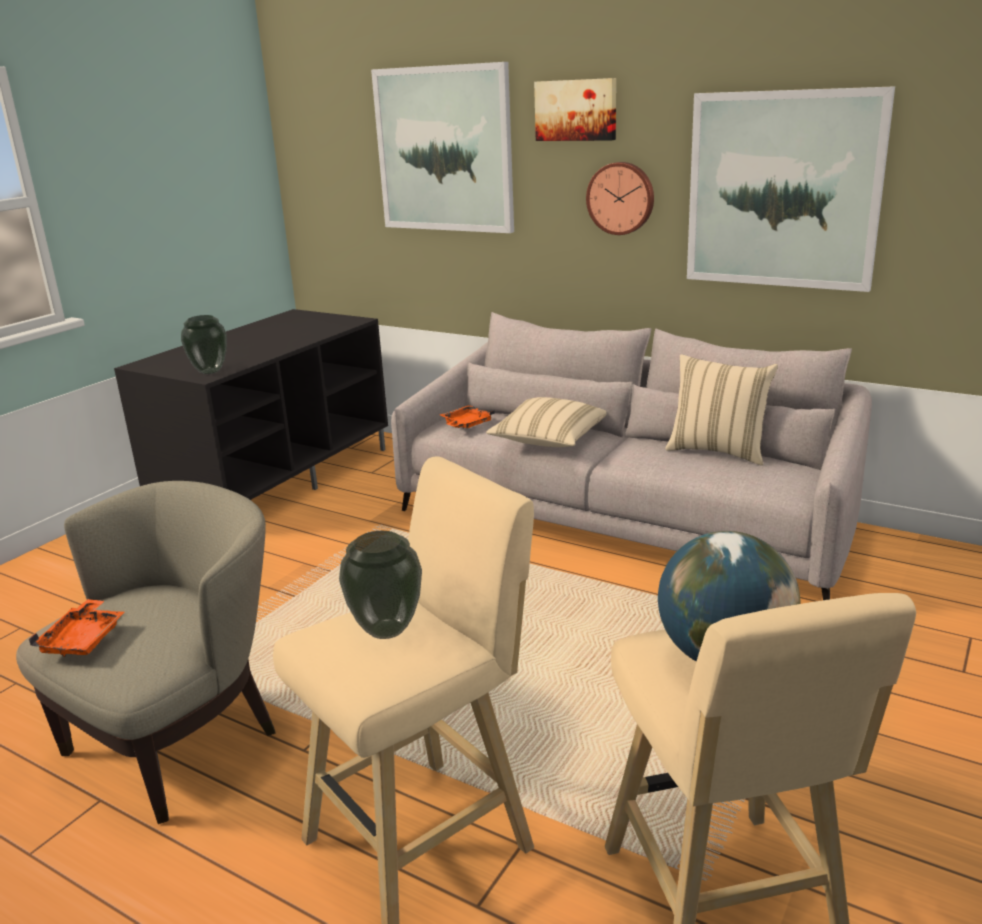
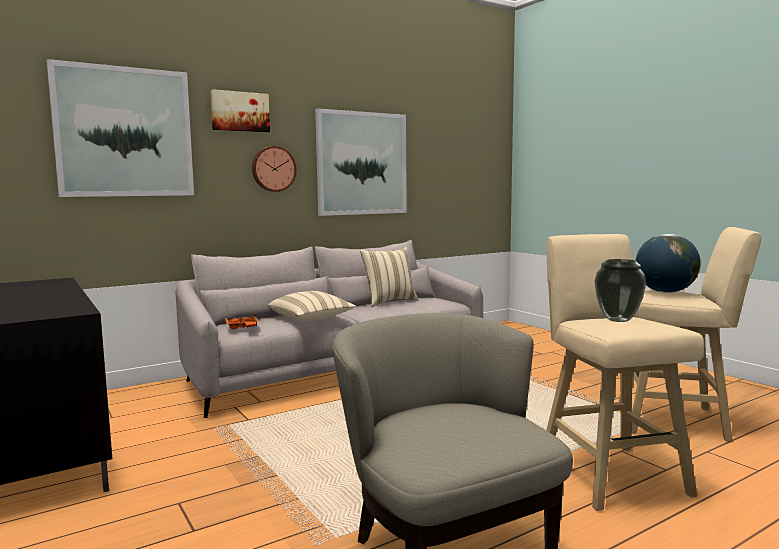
camera: 65 degrees left, 15 degrees down
orange tray [28,599,125,657] -> none
vase [181,315,227,374] -> none

